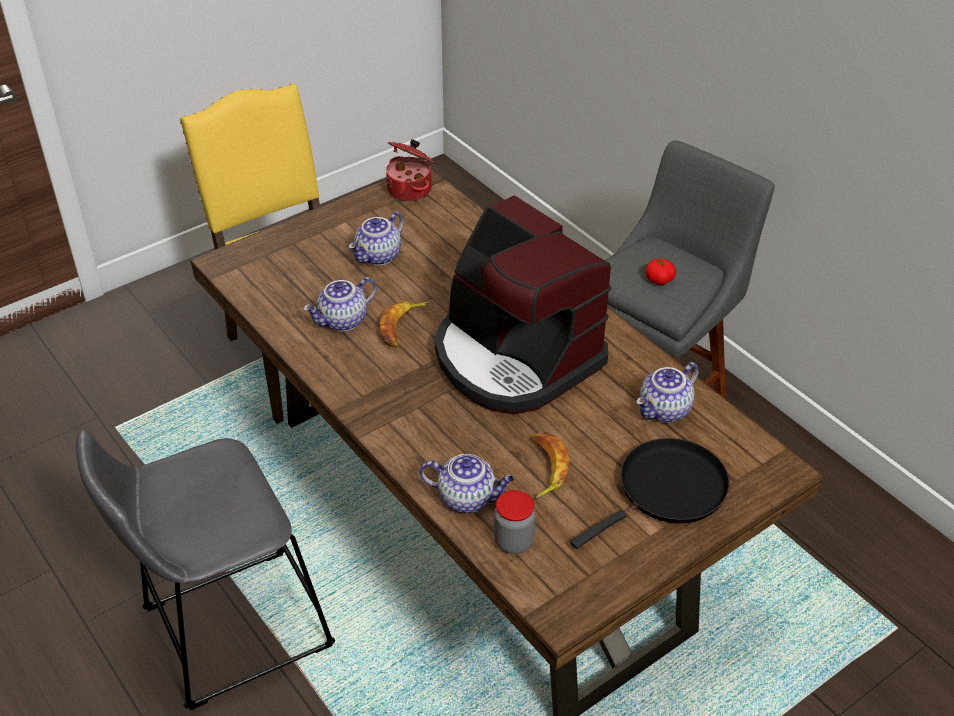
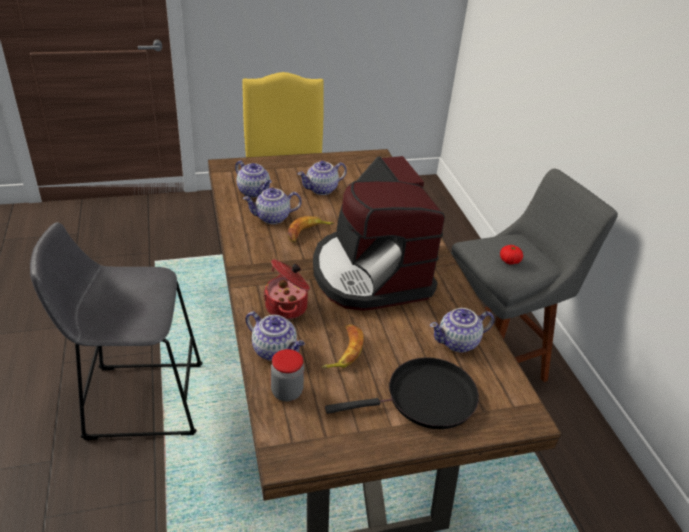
camera: 20 degrees right, 5 degrees down
cooking pot [386,139,434,201] -> cooking pot moved to [263,259,310,320]
none -> teapot [235,161,272,197]

